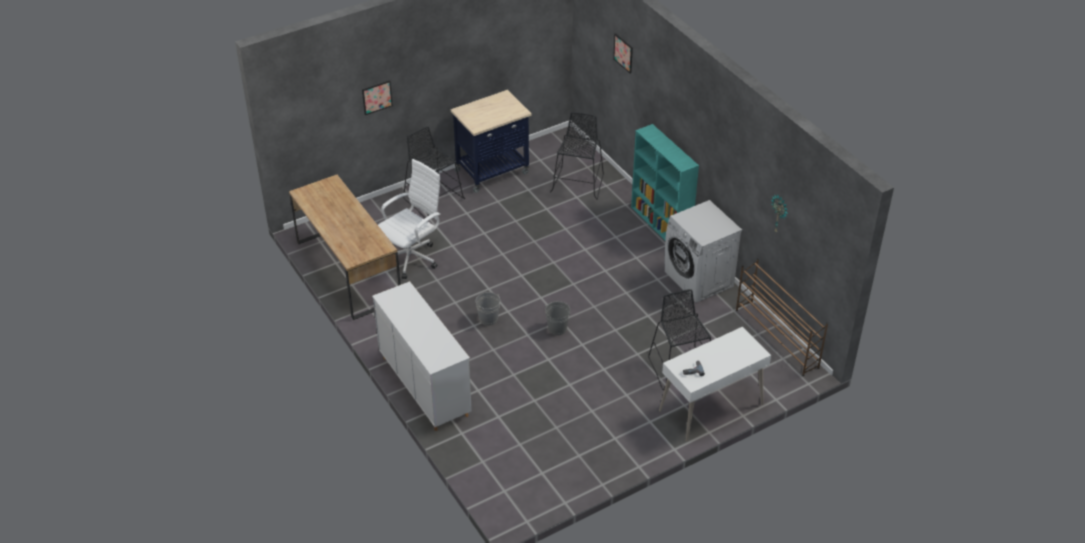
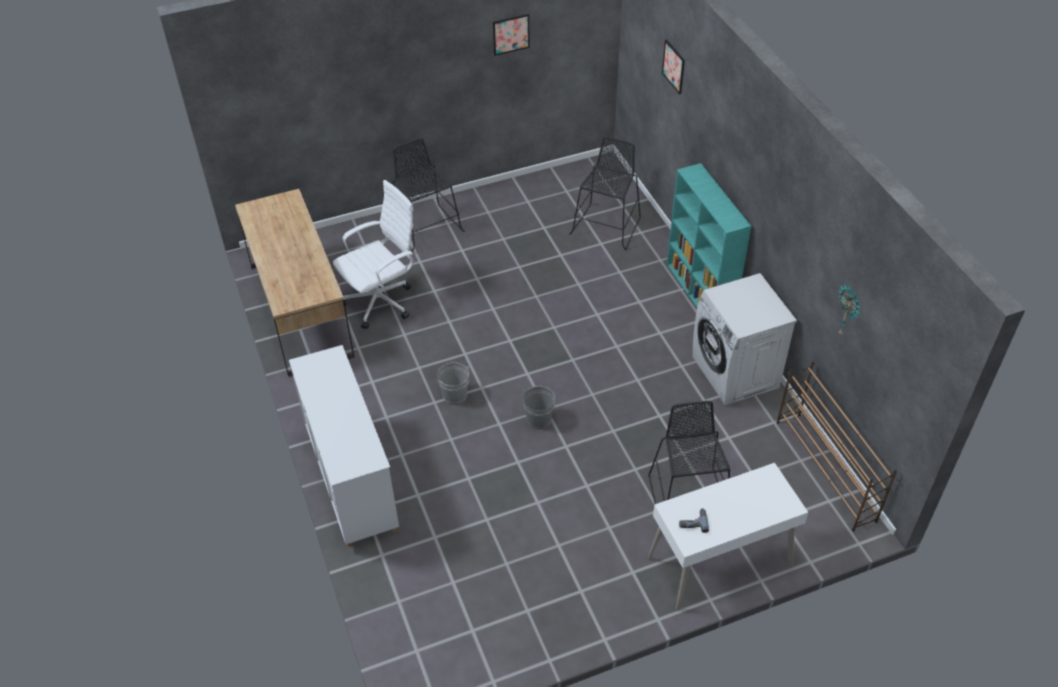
camera: 10 degrees right, 5 degrees up
picture [362,80,393,115] -> picture moved to [493,14,530,56]
blue cart [451,90,532,193] -> none

